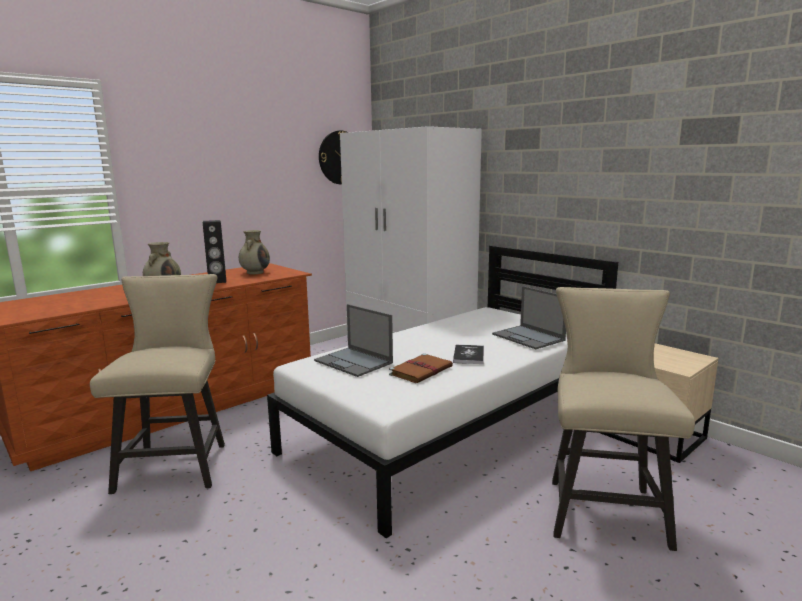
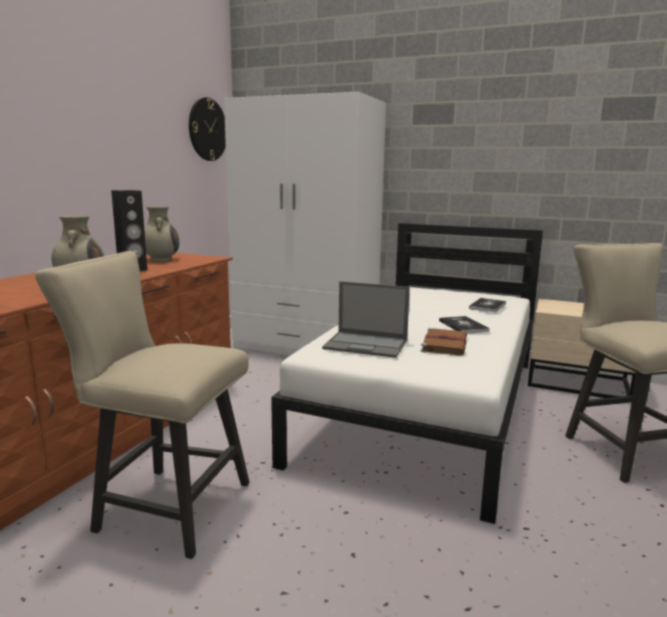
camera: 25 degrees left, 0 degrees up
beige chair [90,274,225,494] -> beige chair turned 45 degrees counterclockwise [35,251,250,559]
laptop [492,286,566,349] -> book [469,298,506,313]

